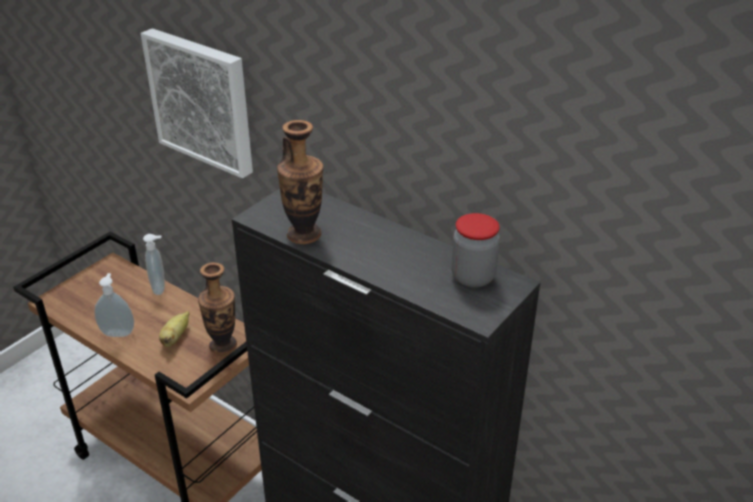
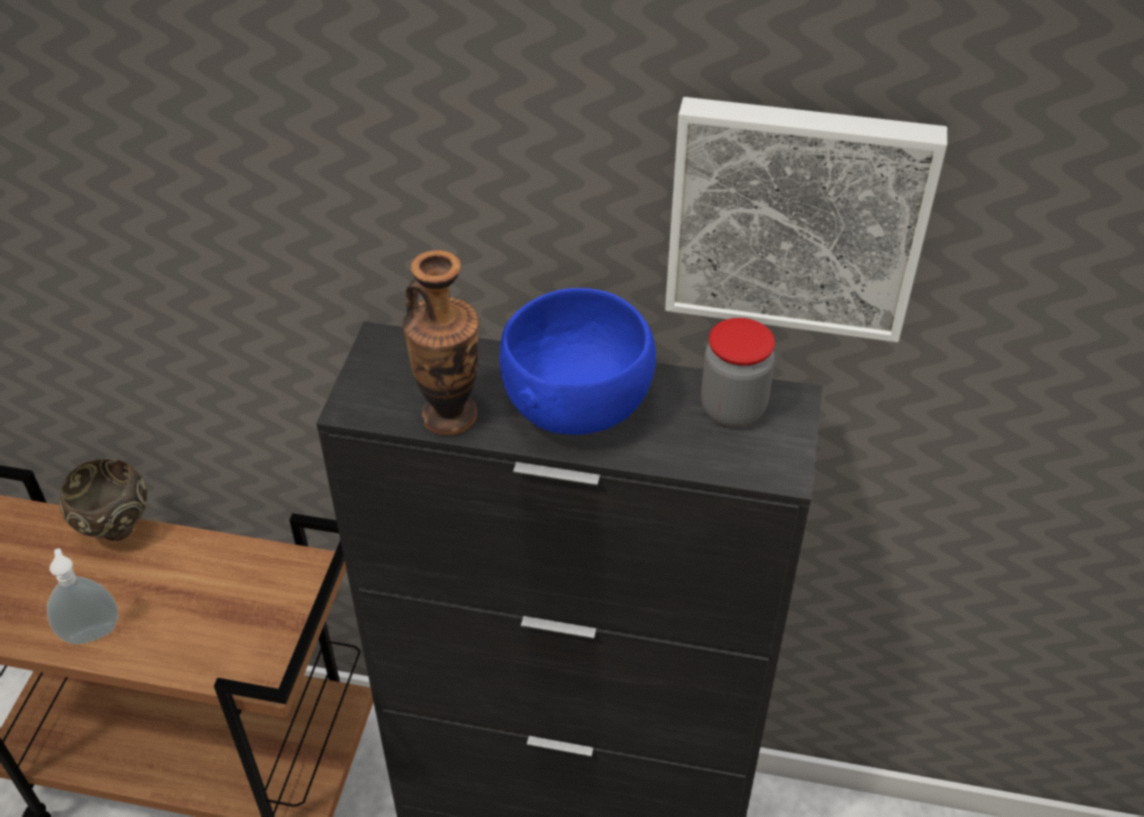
camera: 25 degrees left, 10 degrees up
picture [140,28,253,178] -> picture moved to [665,97,947,342]
soap dispenser [143,234,165,295] -> brown bowl [59,459,147,541]
banana [159,311,190,347] -> none
vase [198,262,237,354] -> none
none -> blue bowl [499,288,656,435]

